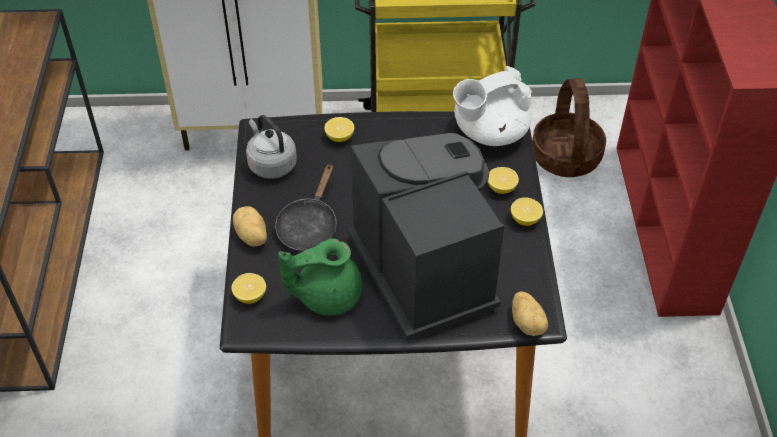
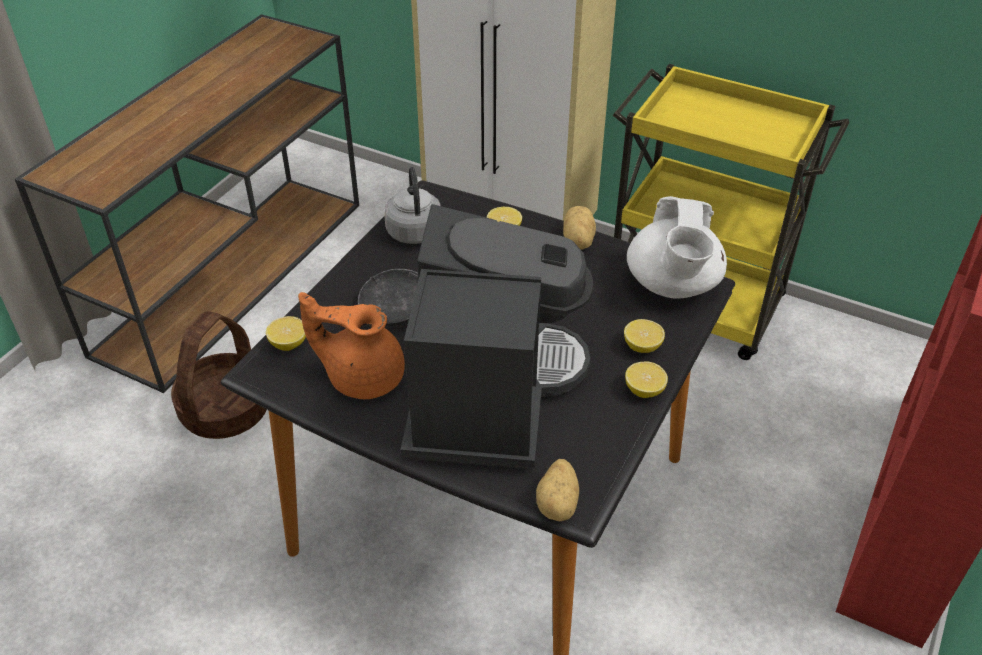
camera: 30 degrees right, 5 degrees down
potato [233,206,267,247] -> potato moved to [563,206,596,249]
green teapot [278,239,362,316] -> orange teapot [298,292,405,399]
white teapot [453,66,532,146] -> white teapot turned 90 degrees counterclockwise [627,196,727,299]
basket [532,78,606,177] -> basket moved to [171,311,267,439]

